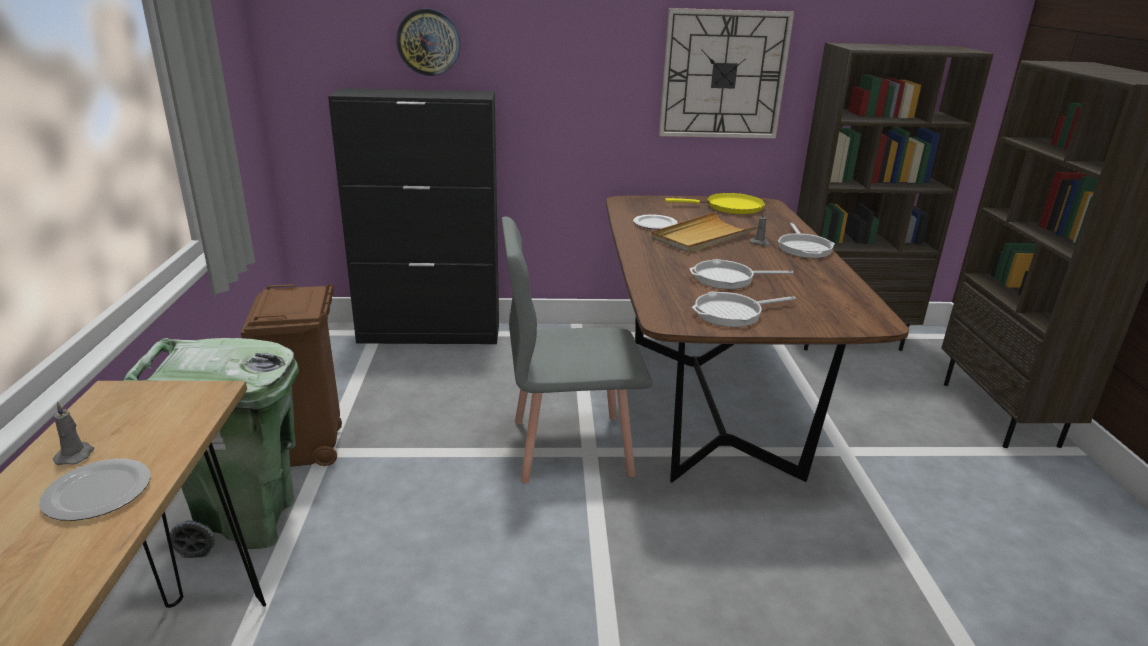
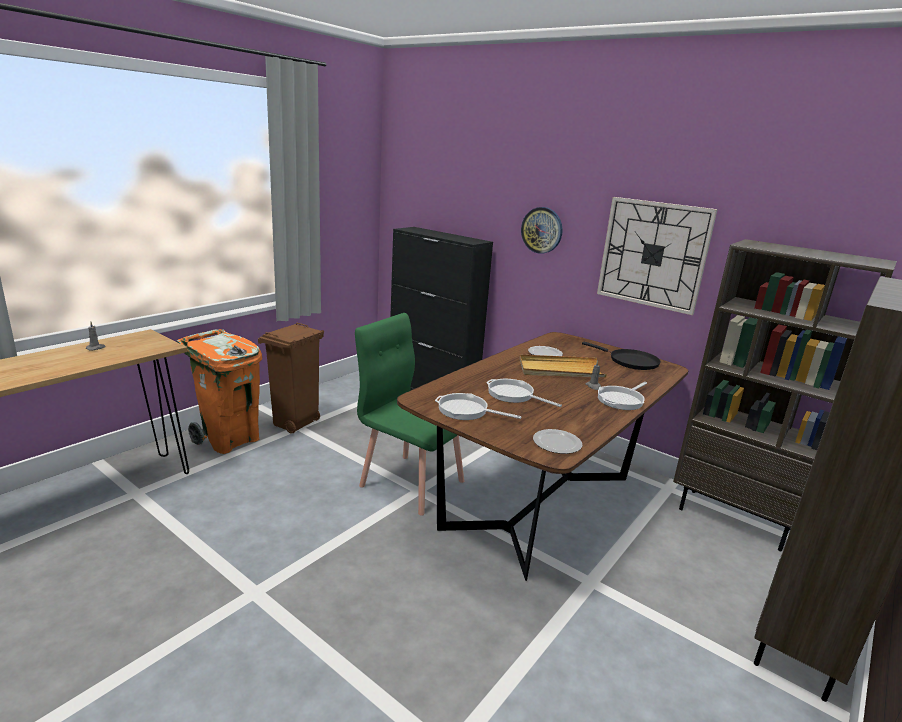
camera: 40 degrees right, 5 degrees down
plate [39,459,151,521] -> plate moved to [533,429,582,454]
green trash can [123,338,299,558] -> orange trash can [176,329,262,454]
wall clock [396,9,461,76] -> wall clock moved to [521,207,563,254]
grey chair [502,216,653,483] -> green chair [355,313,464,516]
yellow frying pan [665,193,765,214] -> black frying pan [582,342,661,370]

